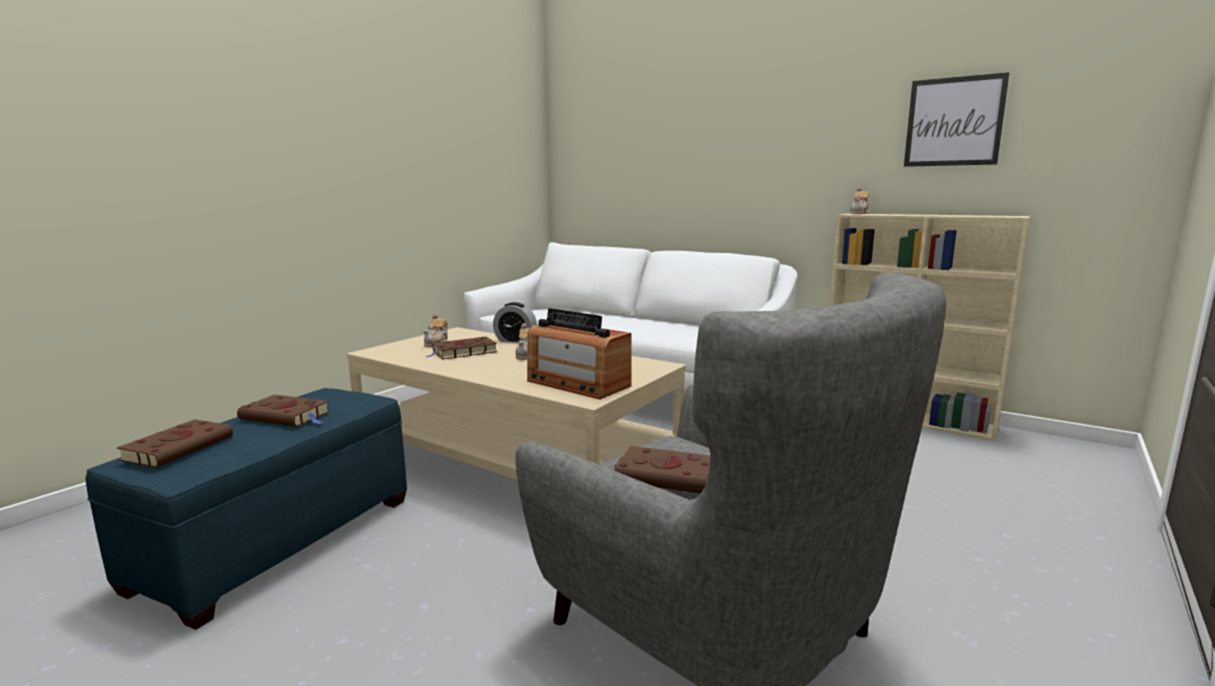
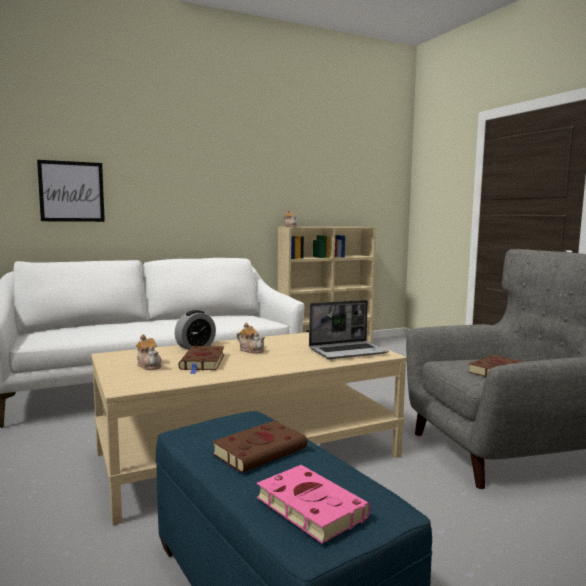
camera: 60 degrees left, 5 degrees down
brown book [117,419,233,468] -> pink book [257,465,371,544]
radio [527,308,632,399] -> laptop [309,300,389,359]
picture [904,72,1010,167] -> picture moved to [37,160,105,222]

